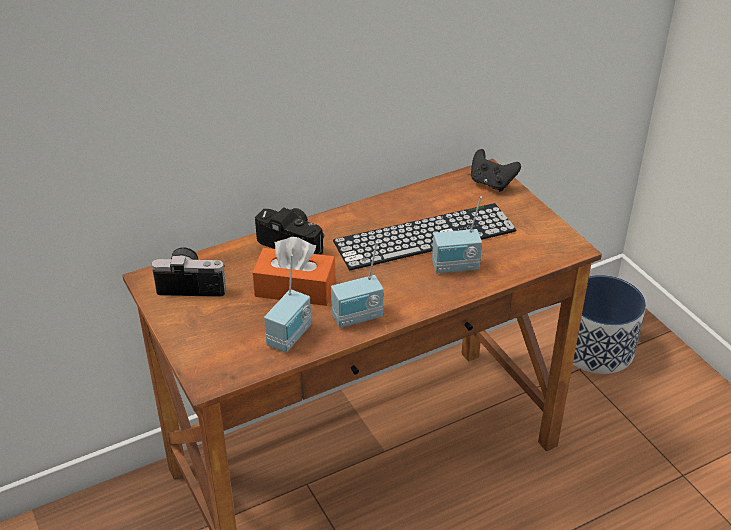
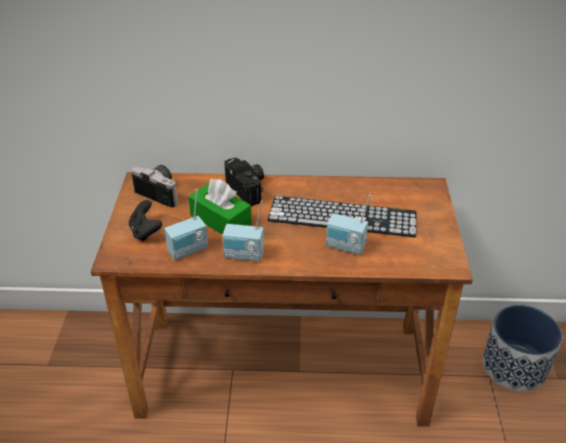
camera: 30 degrees right, 0 degrees up
orange tissue box [252,237,336,306] -> green tissue box [189,179,252,235]
black game controller [471,149,521,192] -> black game controller moved to [129,200,162,242]

